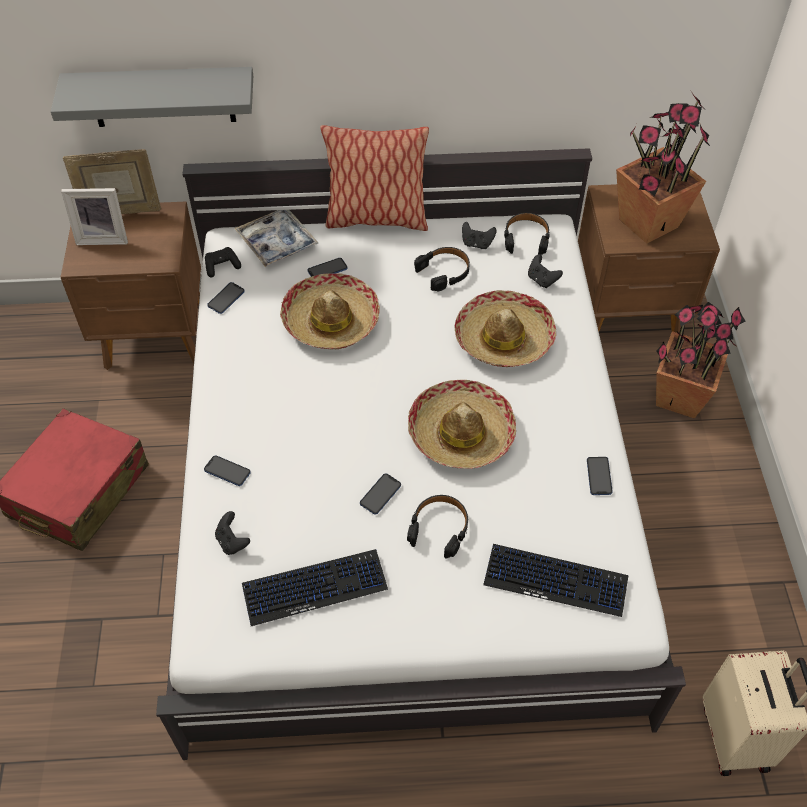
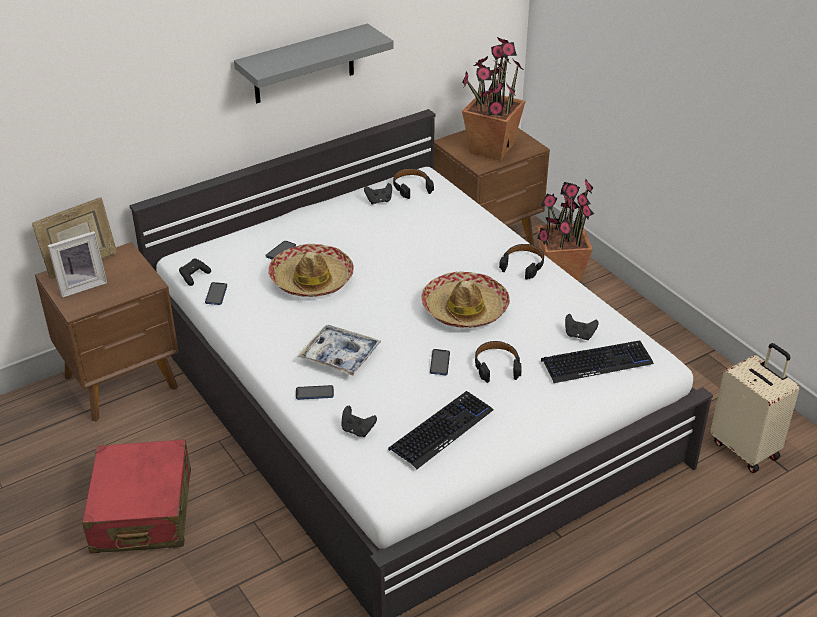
camera: 30 degrees left, 15 degrees down
grey shelf [51,67,253,127] -> grey shelf moved to [234,23,393,103]
tray [234,210,318,267] -> tray moved to [297,325,381,376]
pillow [320,125,429,231] -> none
black headphones [414,247,470,291] -> black headphones moved to [499,244,544,280]
hat [454,290,556,367] -> none
black game controller [528,254,563,288] -> black game controller moved to [565,314,599,340]
phone [587,457,613,495] -> none

